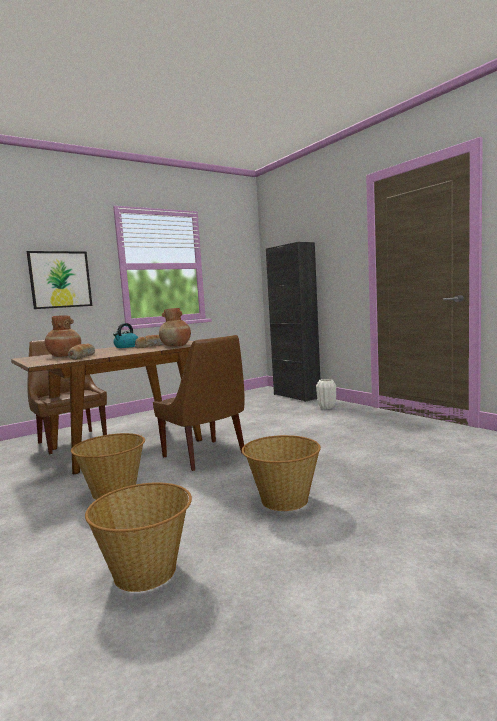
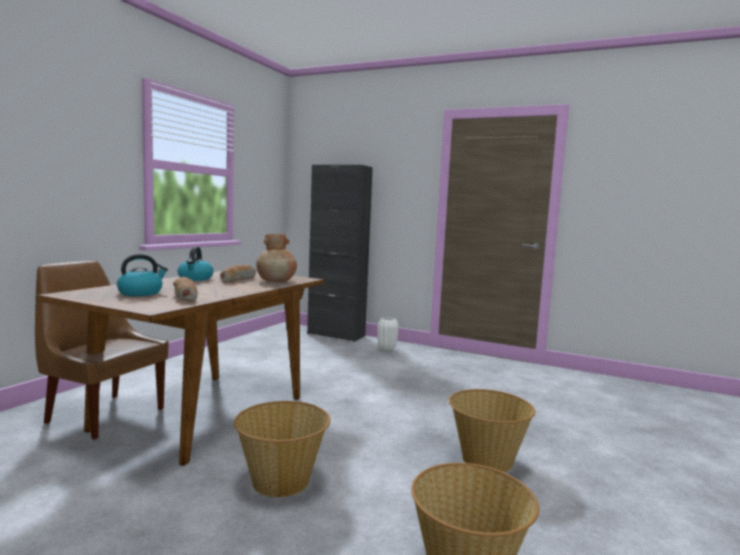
camera: 30 degrees left, 0 degrees up
picture [27,251,92,309] -> none
brown vase [45,315,81,357] -> kettle [117,254,168,296]
brown chair [153,335,245,471] -> none

